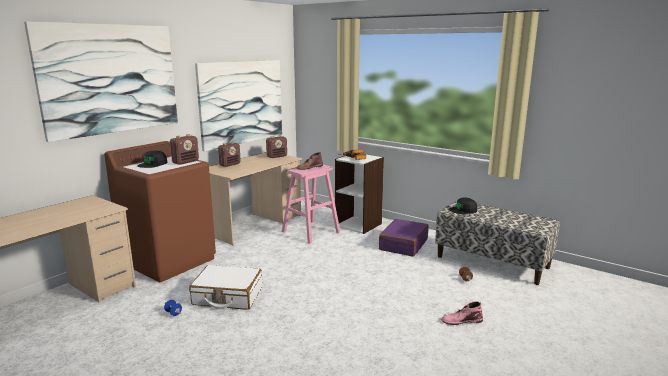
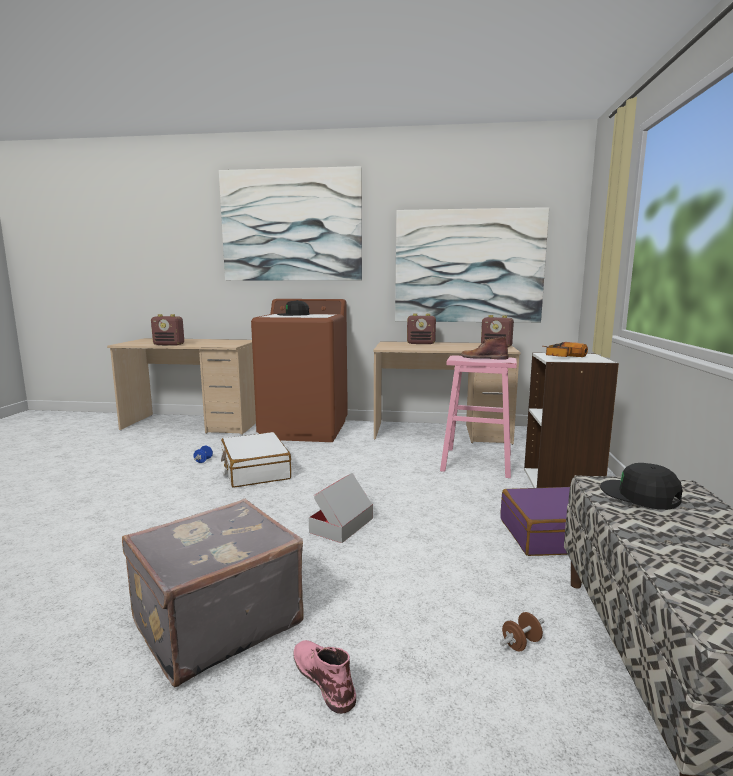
camera: 60 degrees right, 5 degrees down
radio [170,134,199,165] -> radio moved to [151,314,184,346]
none -> grey suitcase [122,499,304,687]
none -> cardboard box [309,473,373,543]

